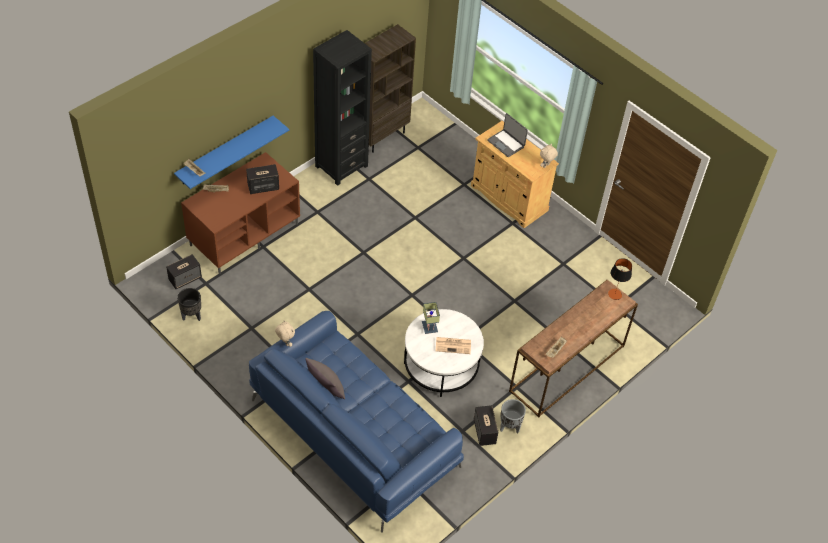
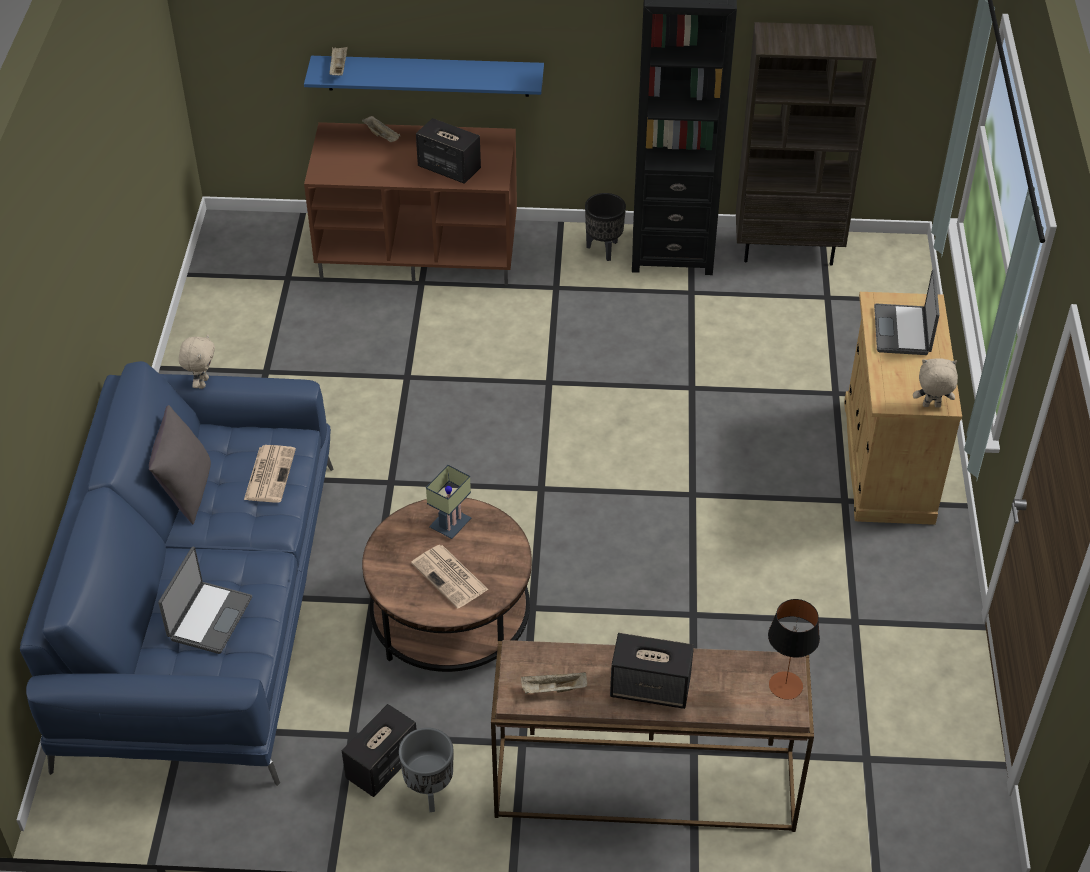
camera: 50 degrees right, 5 degrees down
speaker [166,254,202,289] -> speaker moved to [610,633,694,709]
black planter [177,288,201,321] -> black planter moved to [585,193,626,261]
white coffee table [404,309,484,397] -> brown coffee table [362,497,532,672]
none -> laptop [158,547,252,654]
none -> newspaper [244,445,296,503]

